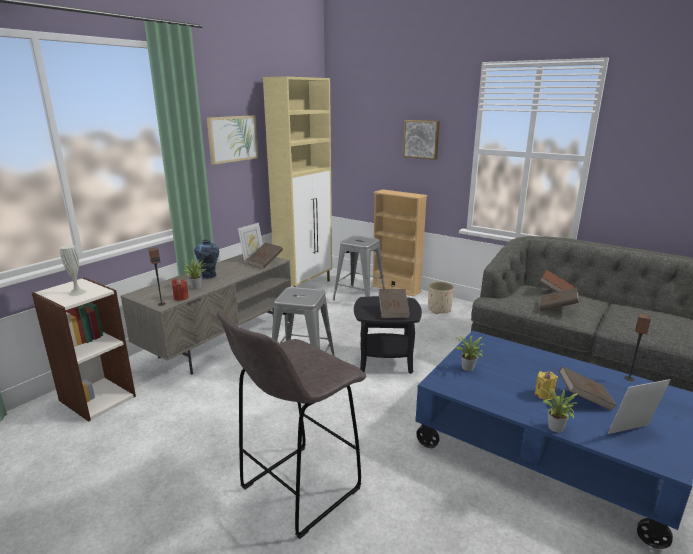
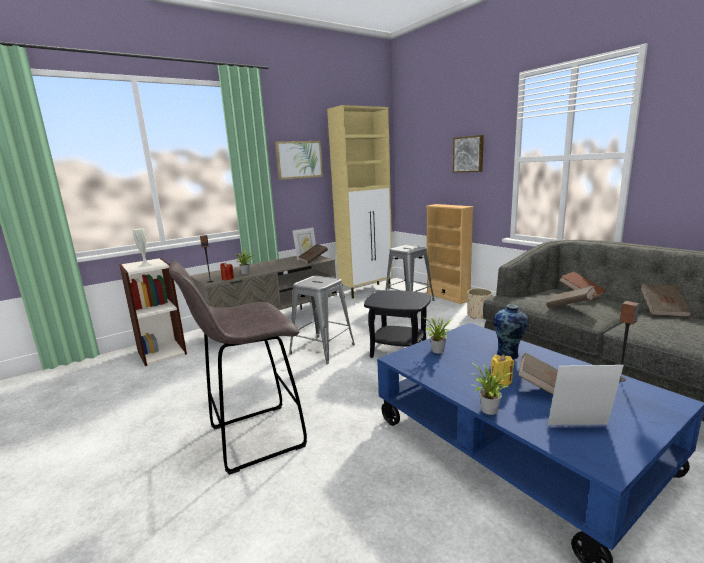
camera: 20 degrees right, 5 degrees down
vase [194,239,219,279] -> vase moved to [494,304,529,359]
brown book [379,289,410,318] -> brown book moved to [640,284,692,317]

